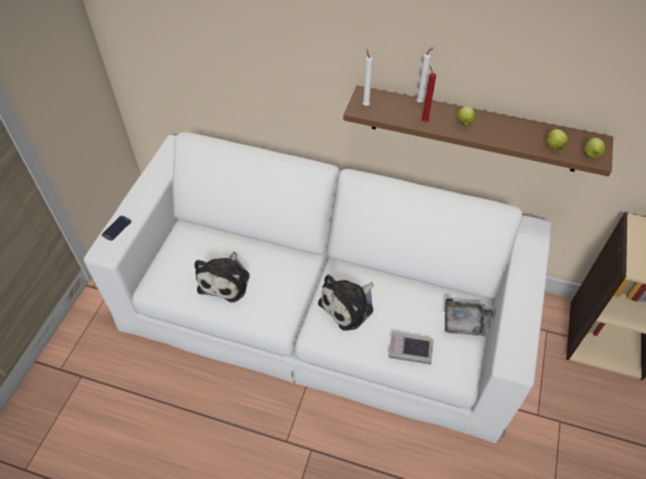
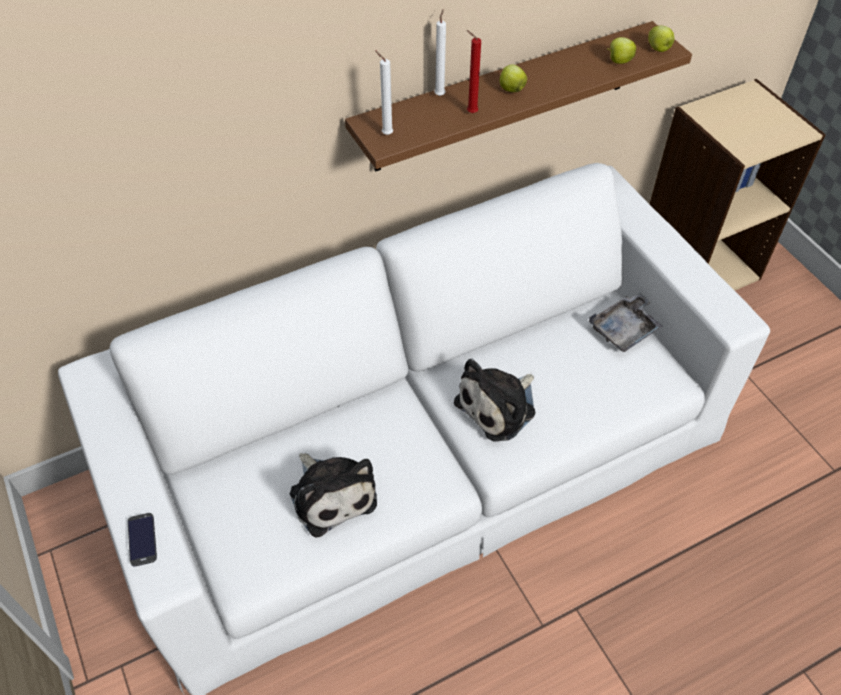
camera: 45 degrees left, 0 degrees up
plush toy [318,274,374,331] -> plush toy turned 45 degrees clockwise [454,359,535,442]
book [388,332,434,365] -> none

